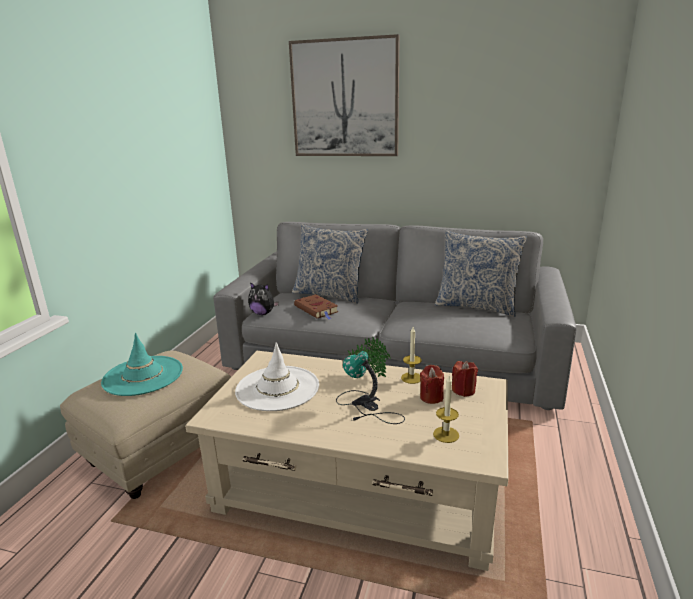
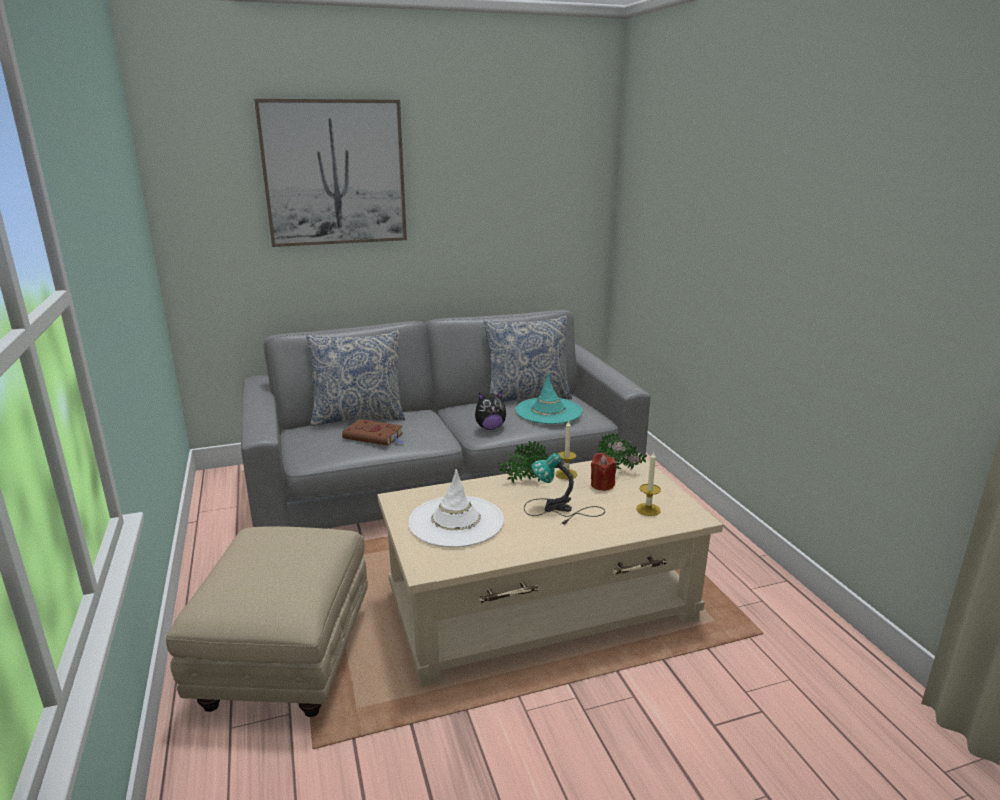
camera: 35 degrees left, 0 degrees up
turquoise hat [101,333,183,396] -> turquoise hat moved to [515,373,582,424]
plush toy [248,282,279,315] -> plush toy moved to [475,391,506,430]
red candle [452,361,478,397] -> potted plant [597,431,647,469]

